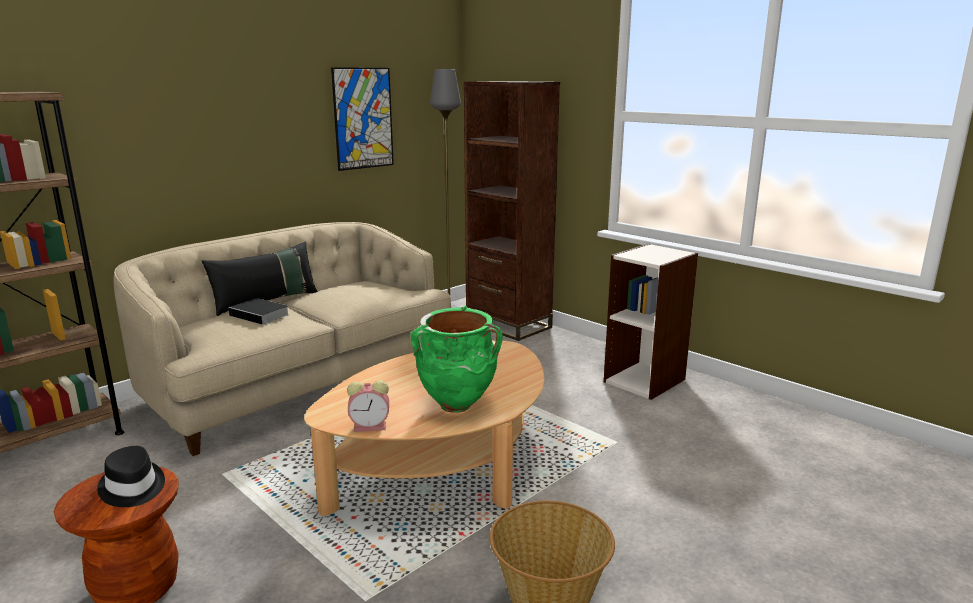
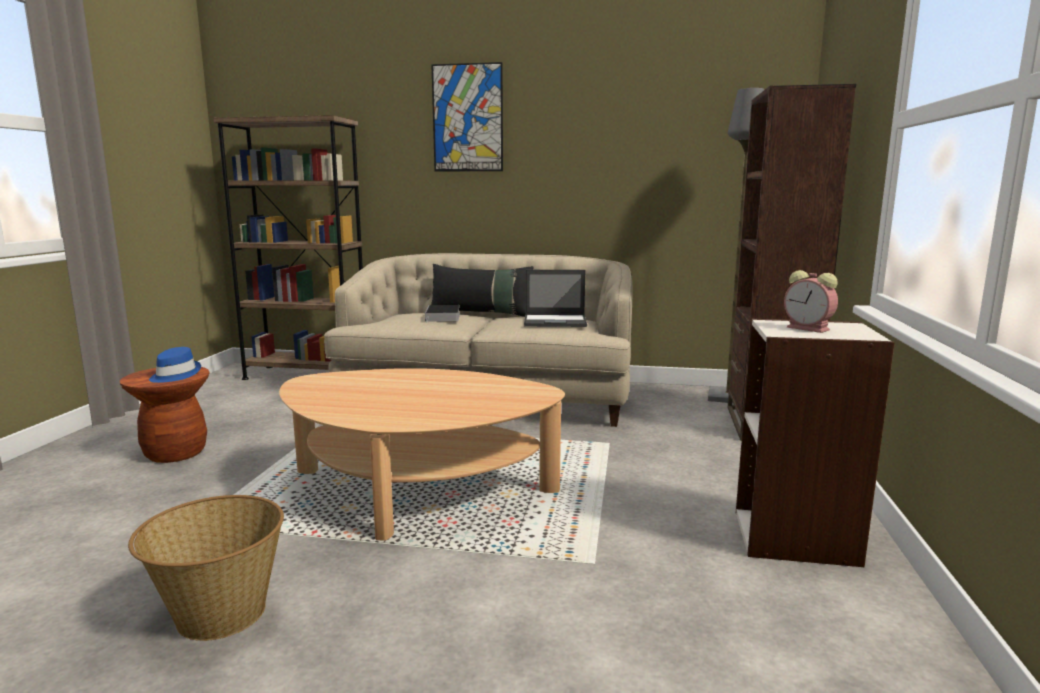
camera: 55 degrees right, 5 degrees down
black hat [97,446,165,507] -> blue hat [149,347,201,383]
picture [331,67,394,171] -> picture moved to [431,62,503,172]
alarm clock [347,380,389,432] -> alarm clock moved to [784,270,838,333]
green vase [410,306,503,413] -> none
none -> laptop [524,270,587,327]

